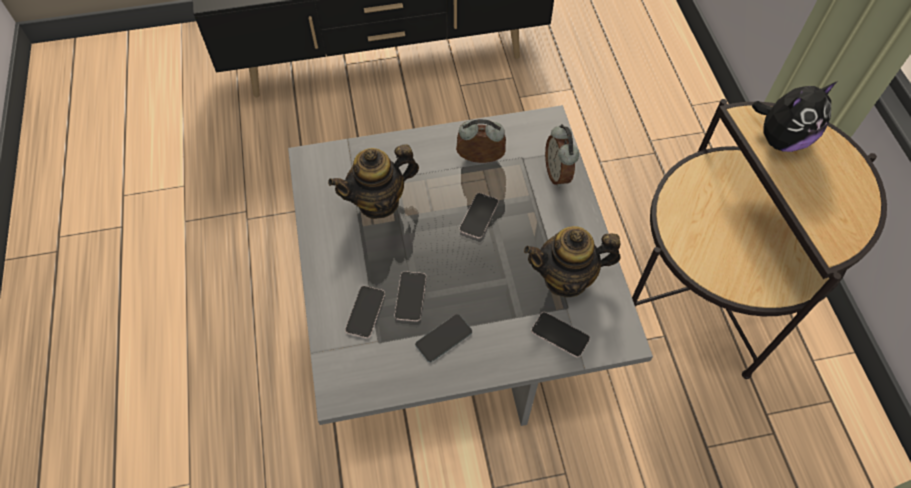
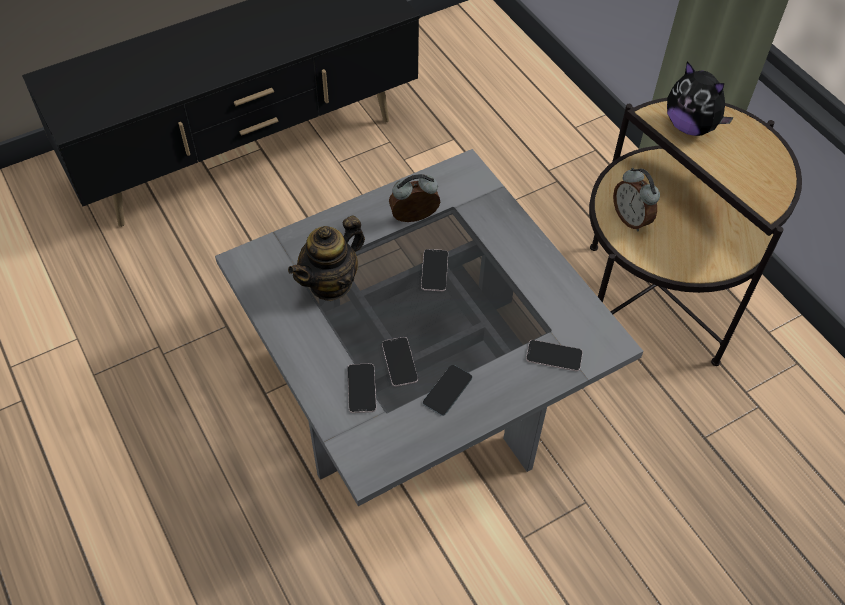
camera: 20 degrees left, 5 degrees down
teapot [524,226,621,298] -> none
alarm clock [545,124,579,187] -> alarm clock moved to [613,168,660,232]
plush toy [752,81,838,152] -> plush toy turned 90 degrees clockwise [667,61,734,136]

